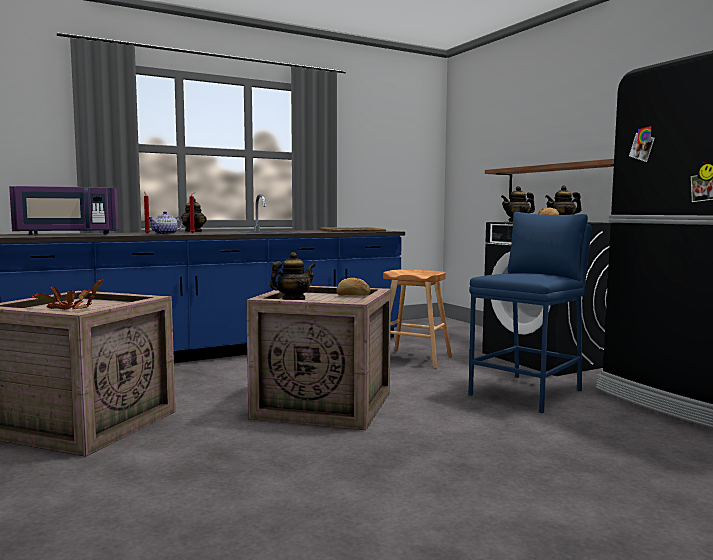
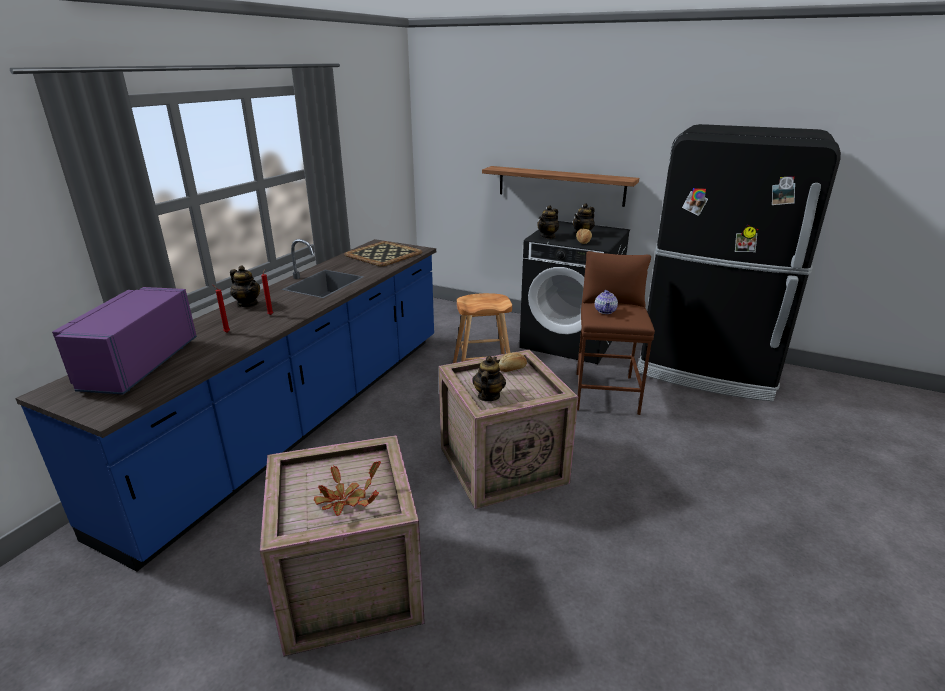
camera: 35 degrees left, 20 degrees up
purple microwave [9,186,119,235] -> purple microwave turned 150 degrees clockwise [52,287,197,395]
teapot [147,211,183,235] -> teapot moved to [595,290,618,314]
blue stool [468,212,591,413] -> brown stool [576,251,655,415]

